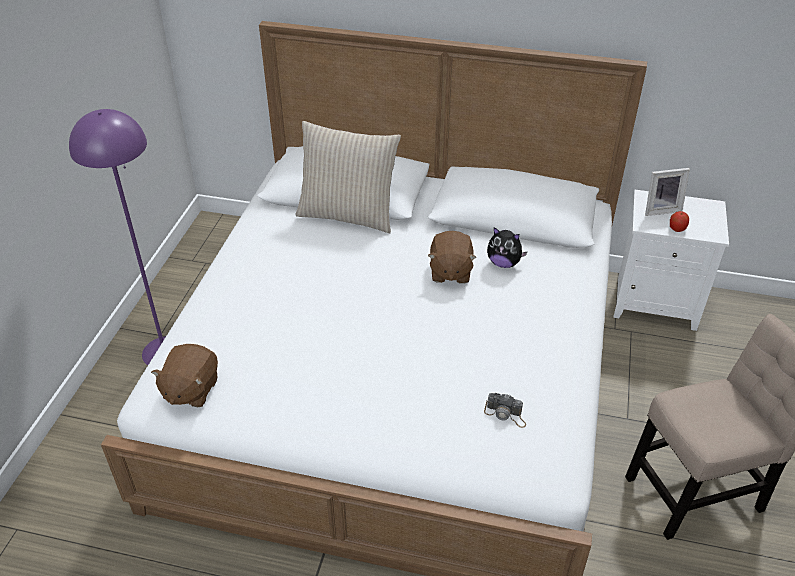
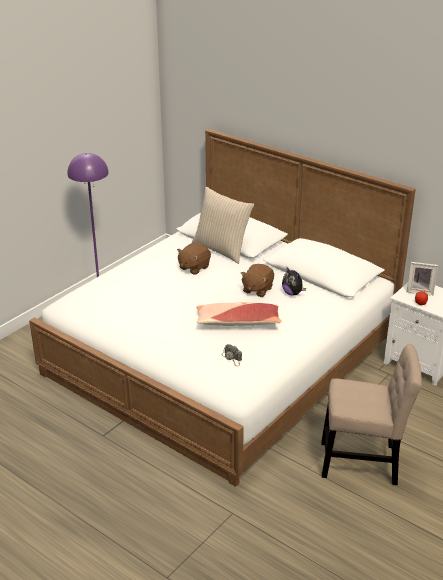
camera: 25 degrees right, 10 degrees down
brown plush toy [151,344,218,407] -> brown plush toy moved to [177,243,211,274]
none -> pillow [196,302,282,326]

